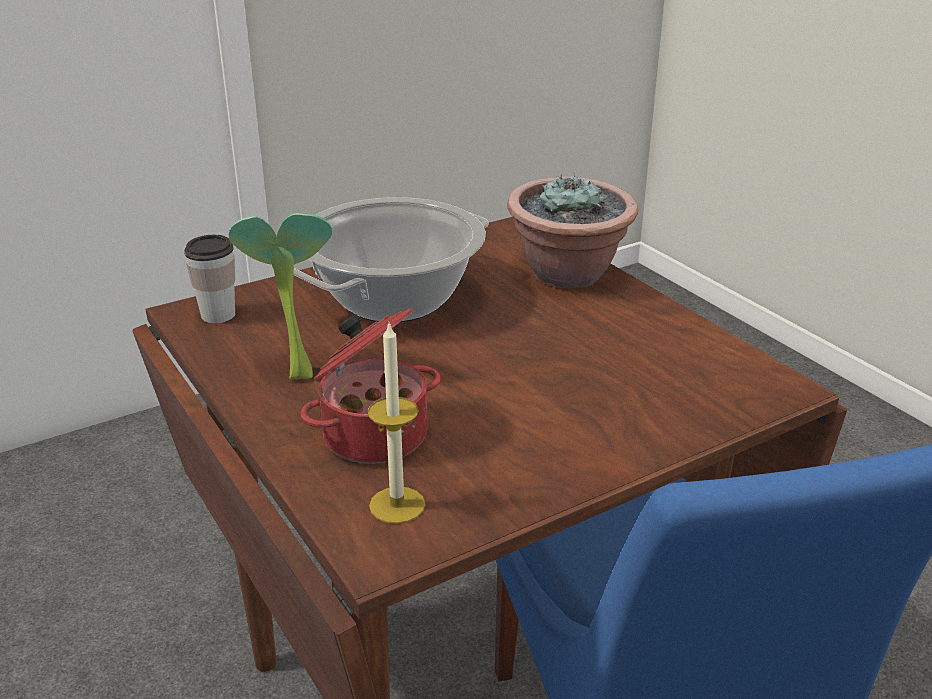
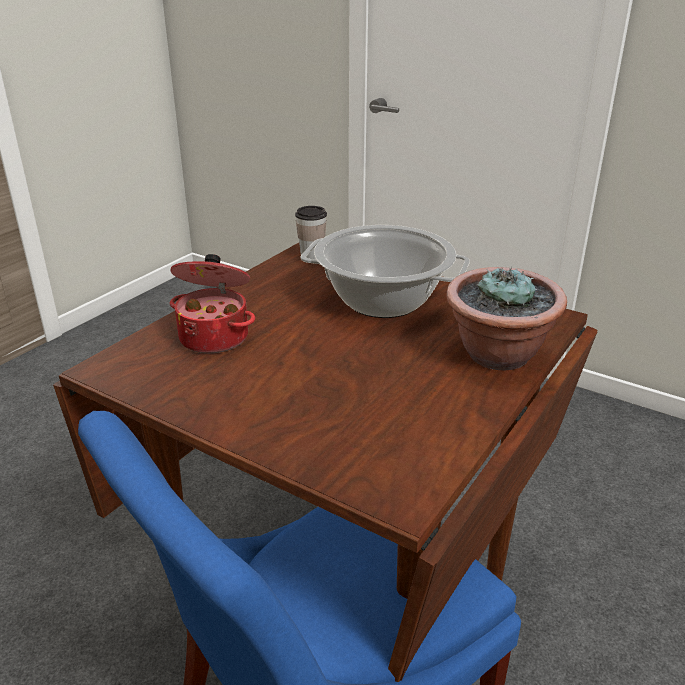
camera: 65 degrees right, 0 degrees up
potted plant [229,213,332,379] -> none
candle [368,323,426,524] -> none

